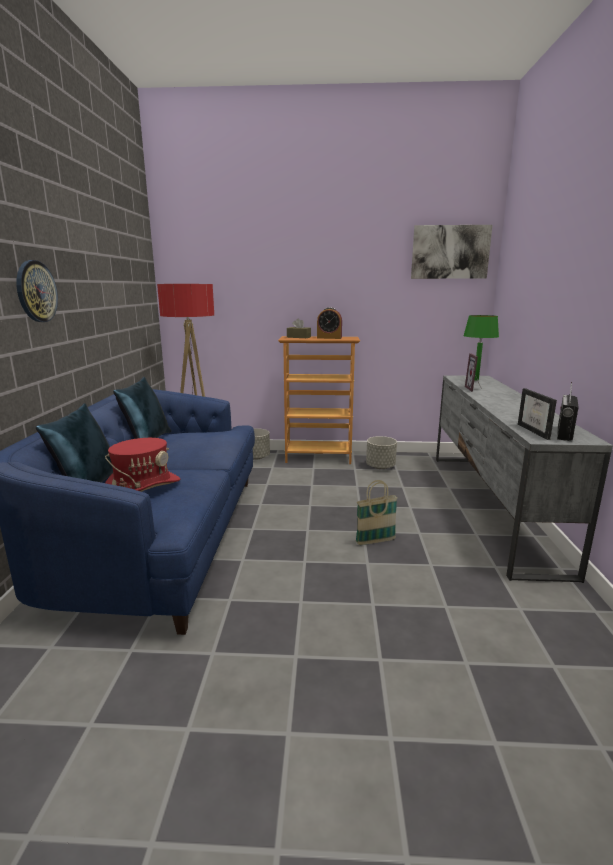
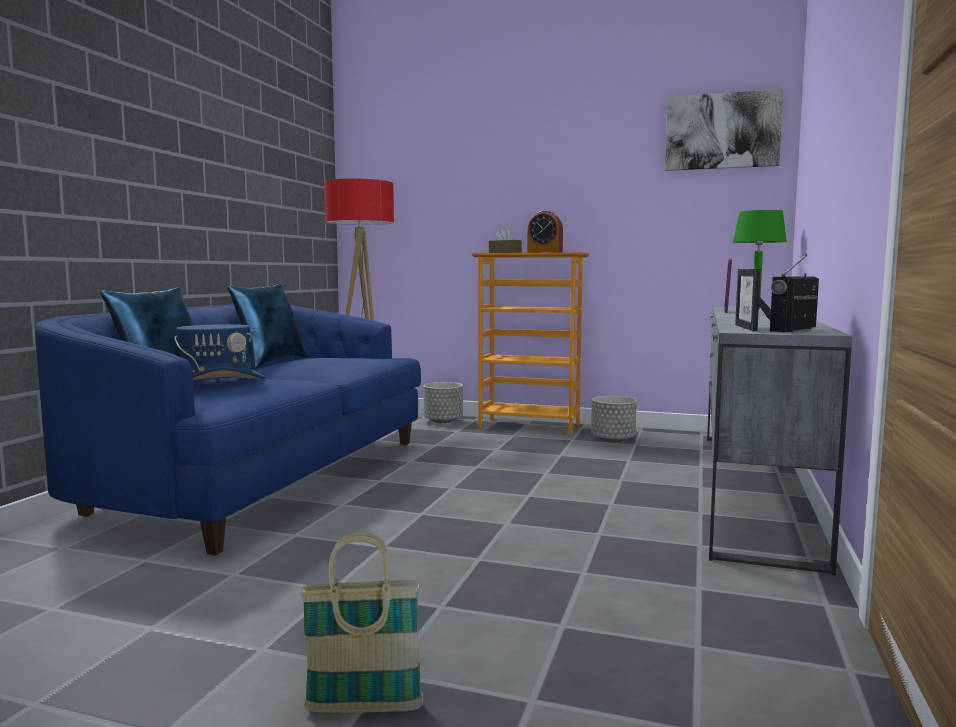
camera: 15 degrees right, 10 degrees down
wall clock [16,260,58,322] -> none
red hat [105,438,180,492] -> blue hat [174,324,266,380]
basket [355,480,398,545] -> basket moved to [300,532,423,713]

